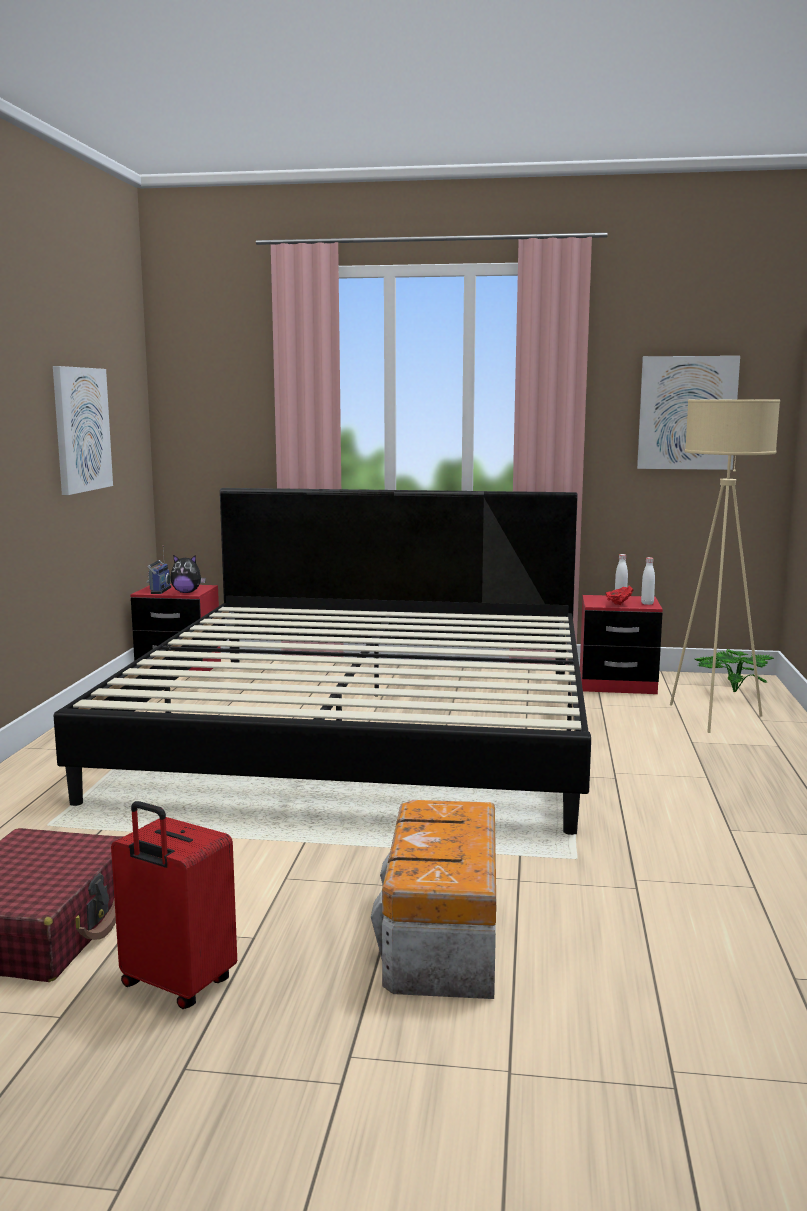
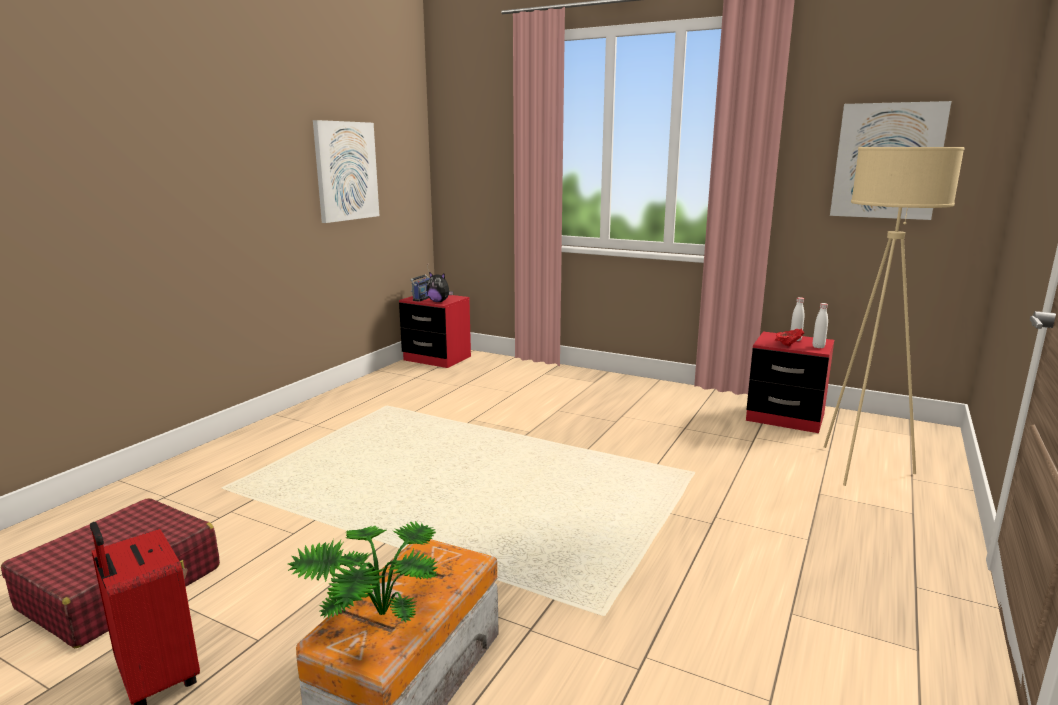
camera: 20 degrees right, 5 degrees up
bed [54,488,591,835] -> none
potted plant [695,649,774,692] -> potted plant moved to [288,521,438,622]

